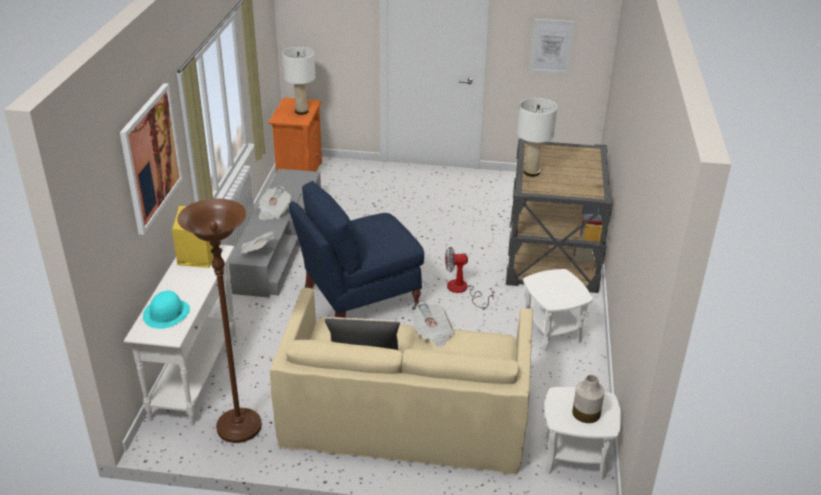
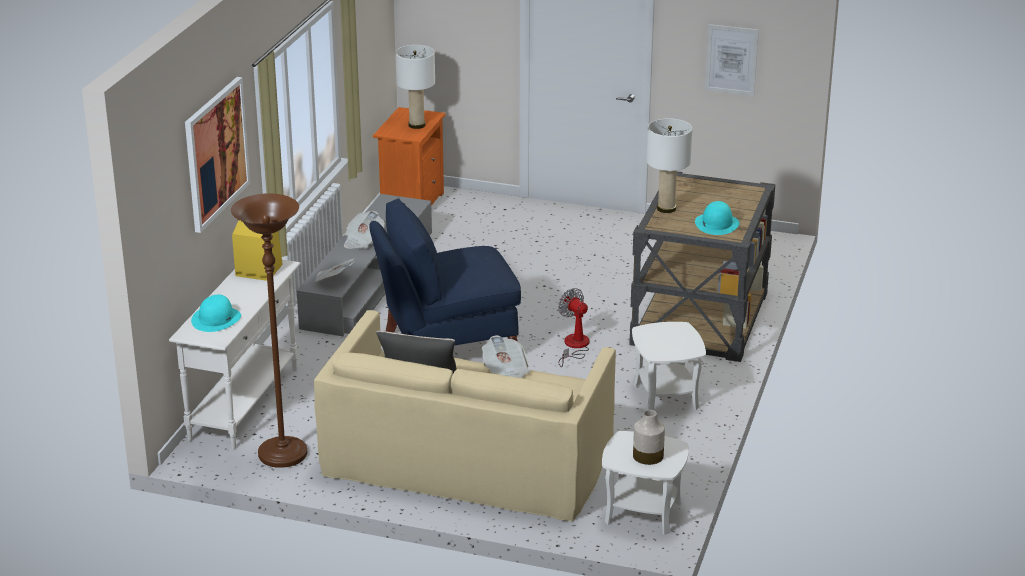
camera: 10 degrees right, 5 degrees down
fan [445,247,494,308] -> fan turned 45 degrees clockwise [558,288,589,367]
none -> turquoise hat [695,201,740,235]

